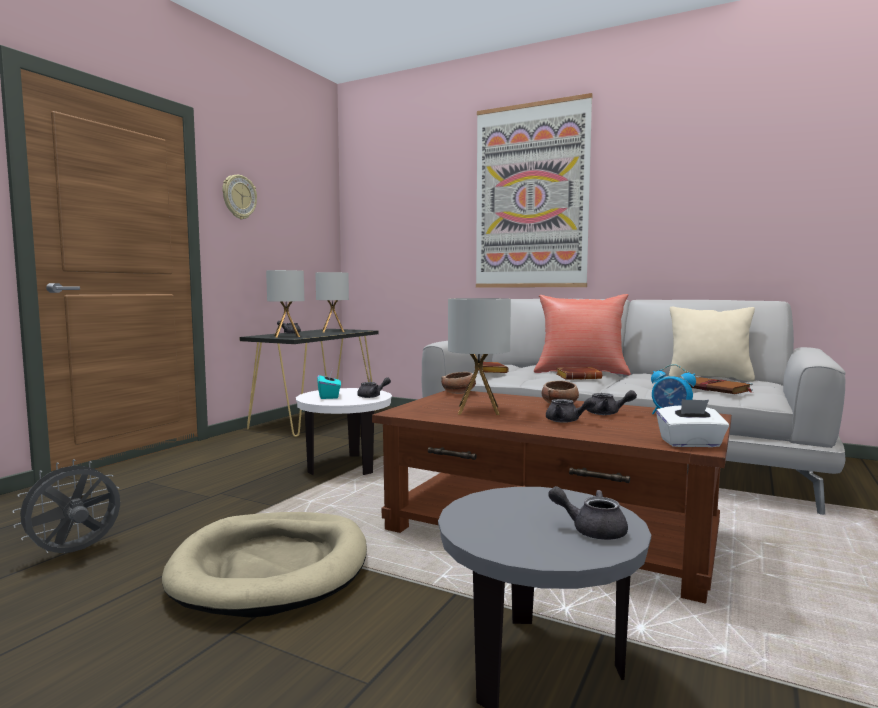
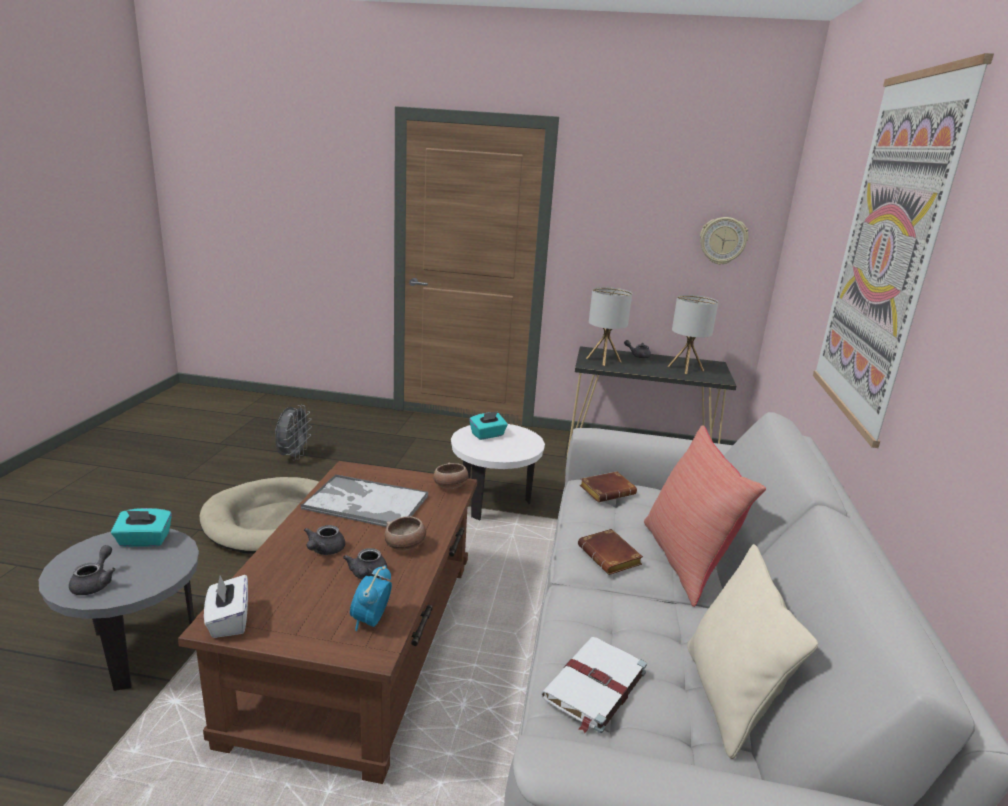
camera: 70 degrees right, 15 degrees up
grey fan [12,459,120,553] -> grey fan turned 75 degrees clockwise [275,405,312,460]
wall clock [222,175,257,219] -> wall clock moved to [700,217,749,265]
grey teapot [357,377,391,398] -> none
table lamp [448,298,511,415] -> tray [301,474,428,527]
brown book [684,376,753,394] -> white book [541,637,647,733]
none -> turquoise tissue box [111,508,172,547]

